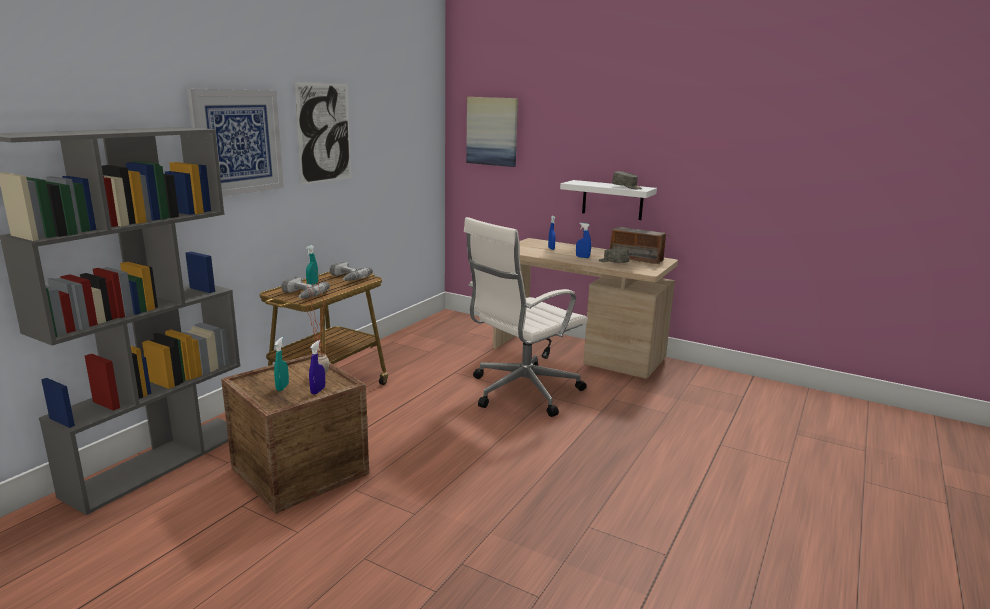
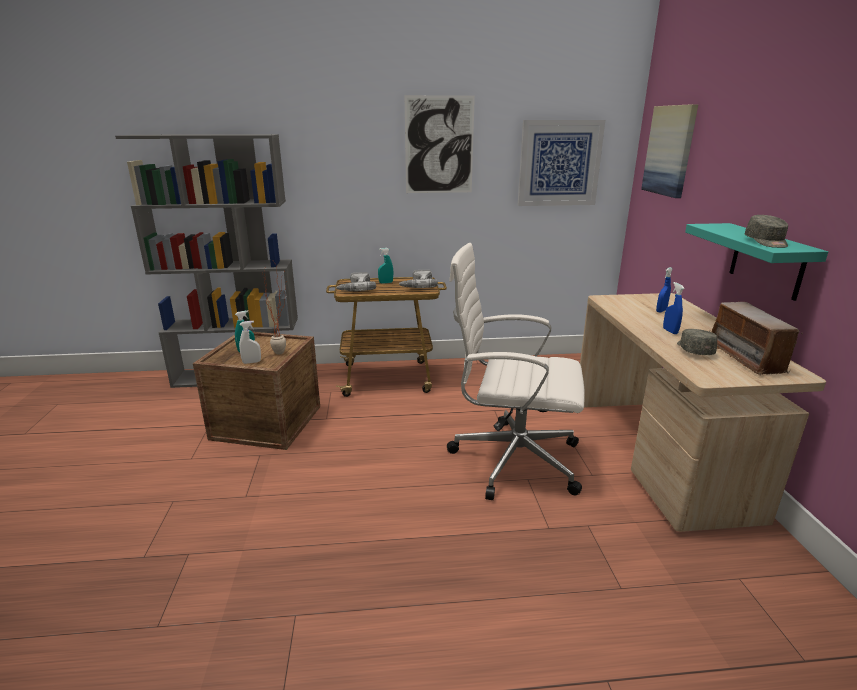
camera: 55 degrees right, 5 degrees up
picture [187,89,284,197] -> picture moved to [517,120,605,206]
blue spray bottle [309,340,325,395] -> white spray bottle [239,321,261,364]
white shelf [560,180,657,220] -> turquoise shelf [685,223,828,301]

